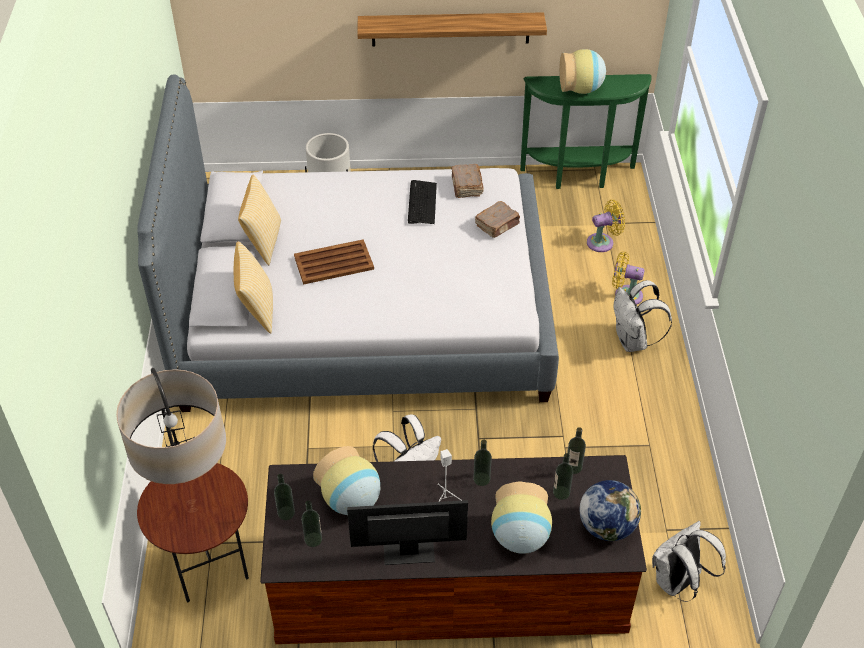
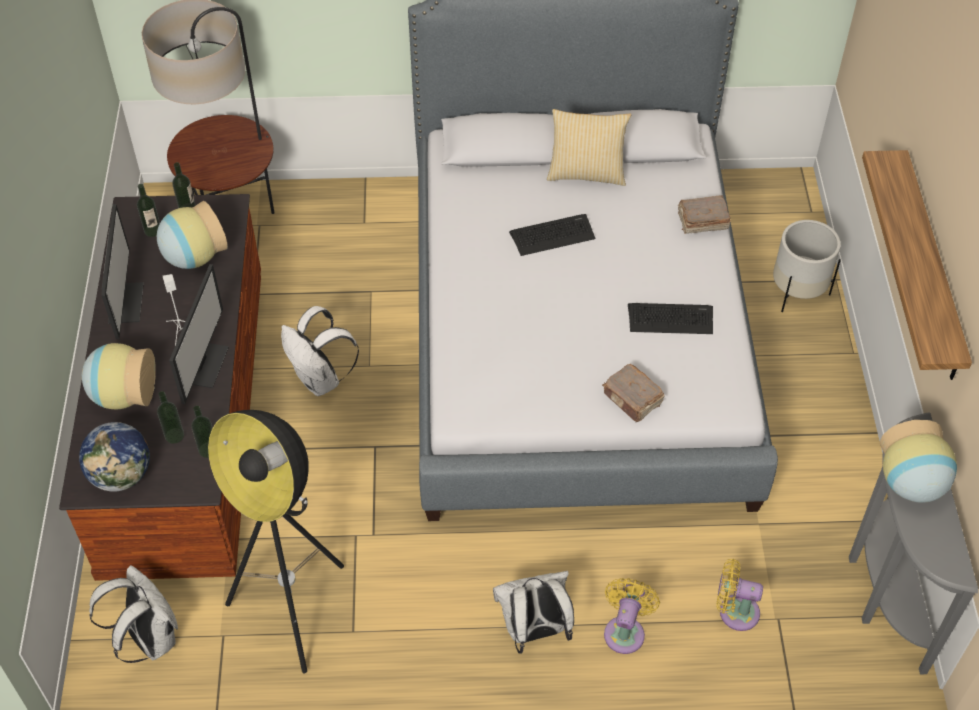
camera: 90 degrees right, 5 degrees up
pillow [234,241,273,334] -> none
brown tray [294,239,374,285] -> keyboard [509,214,595,256]
brown book [451,164,484,198] -> brown book moved to [678,195,731,234]
bottle [473,439,492,486] -> monitor [169,264,229,404]
green console table [520,74,652,189] -> grey console table [849,412,978,674]
yellow fan [587,200,625,252] -> yellow fan turned 120 degrees clockwise [717,559,763,631]
none -> floor lamp [208,410,344,674]

